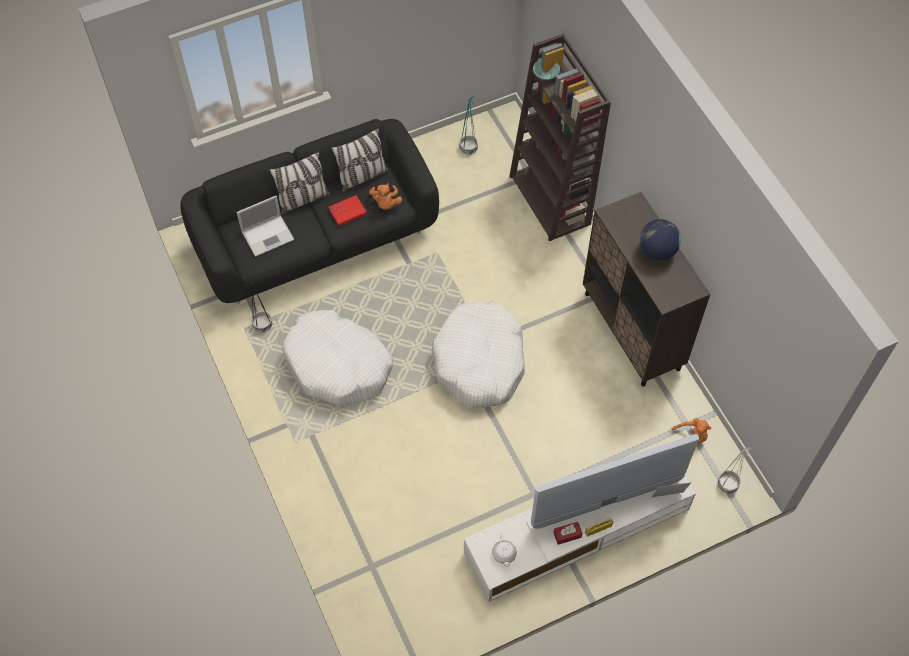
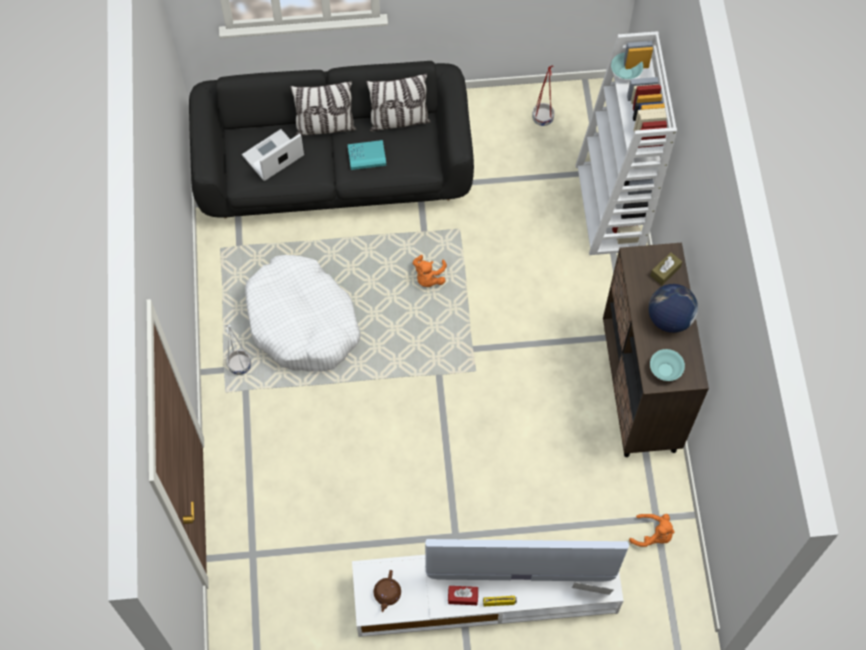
camera: 20 degrees right, 5 degrees up
laptop [237,196,294,257] -> laptop turned 150 degrees clockwise [242,129,304,181]
black planter [245,271,272,332] -> none
red book [329,195,367,226] -> turquoise book [348,140,386,170]
orange plush toy [369,183,402,210] -> orange plush toy moved to [413,255,447,287]
white dog bed [431,301,525,409] -> none
turquoise planter [459,96,478,155] -> red planter [532,65,554,126]
white teapot [492,533,517,569] -> brown teapot [374,570,401,612]
brown bookcase [509,33,611,241] -> white bookcase [575,31,677,255]
white planter [718,447,751,494] -> white planter moved to [225,325,251,375]
none -> brown tissue box [650,252,682,285]
none -> turquoise bowl [650,349,685,381]

